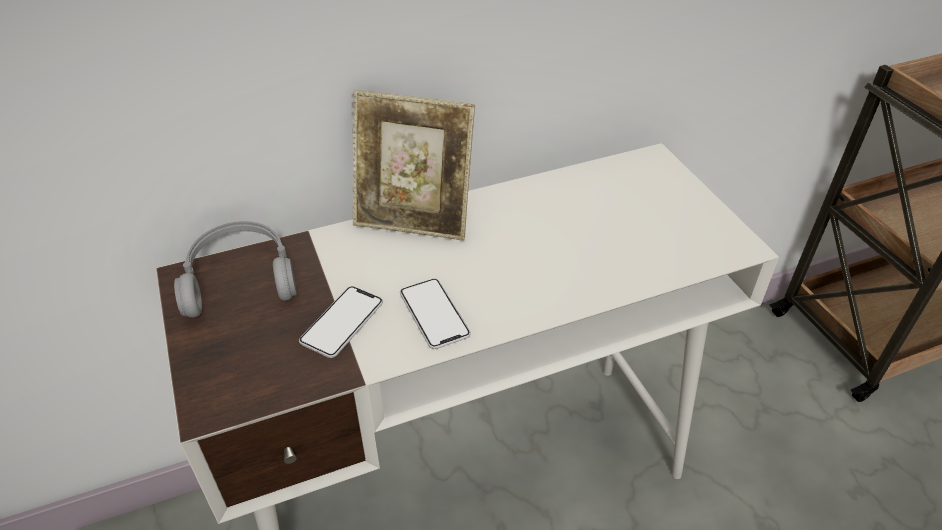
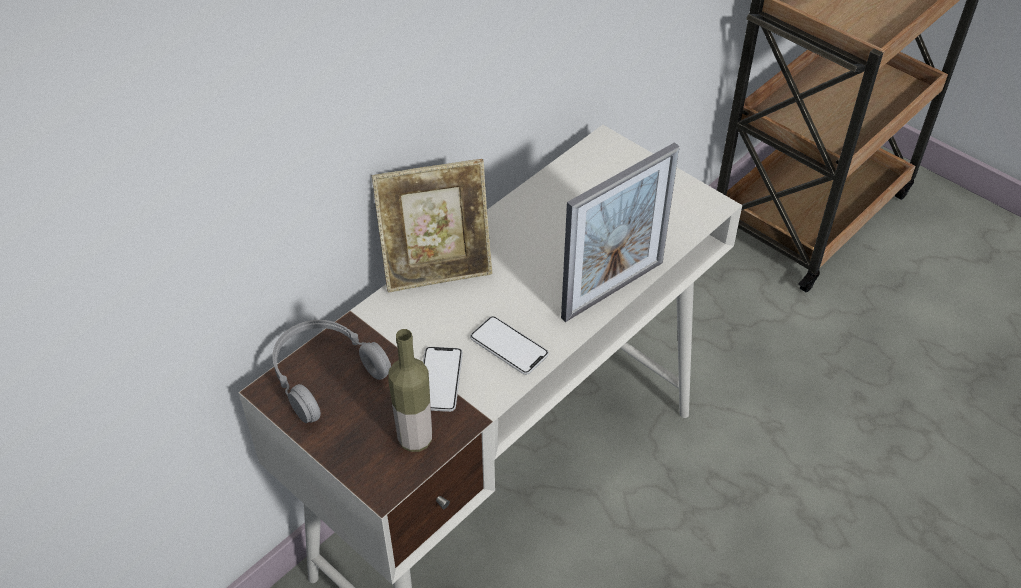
camera: 25 degrees left, 5 degrees up
none -> bottle [388,329,432,452]
none -> picture frame [561,142,680,322]

